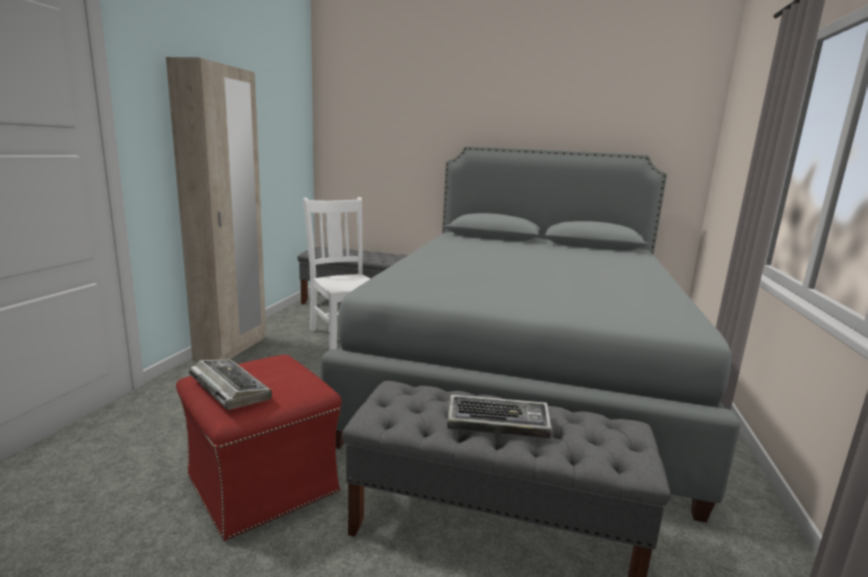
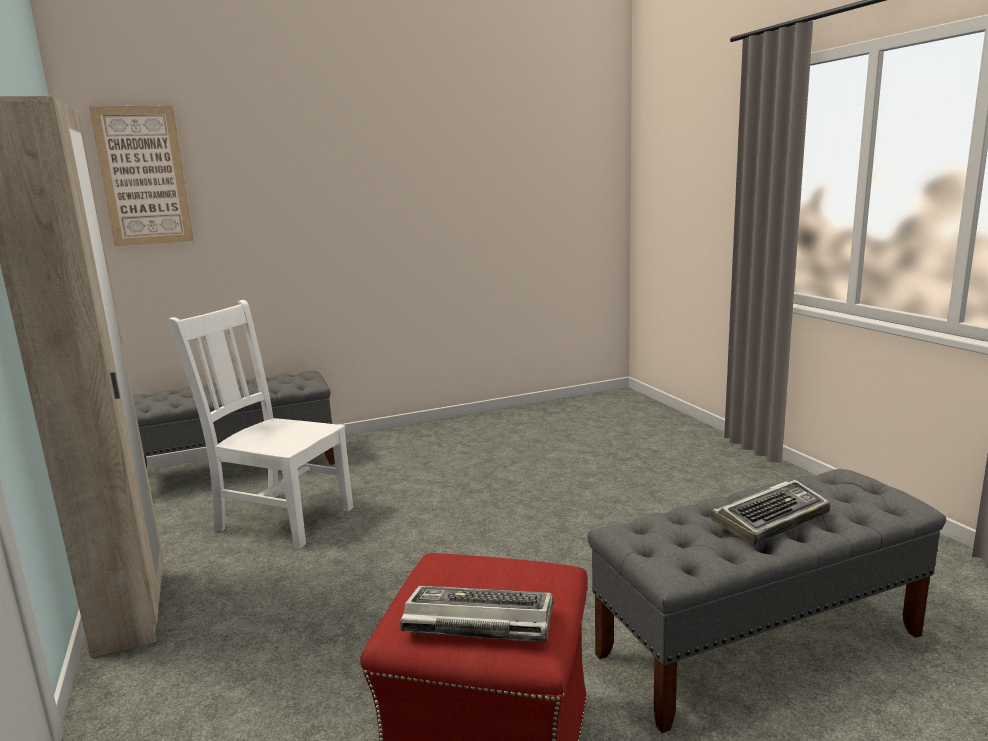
camera: 35 degrees left, 0 degrees up
grey bed [321,146,741,523] -> none
none -> picture [89,105,194,246]

